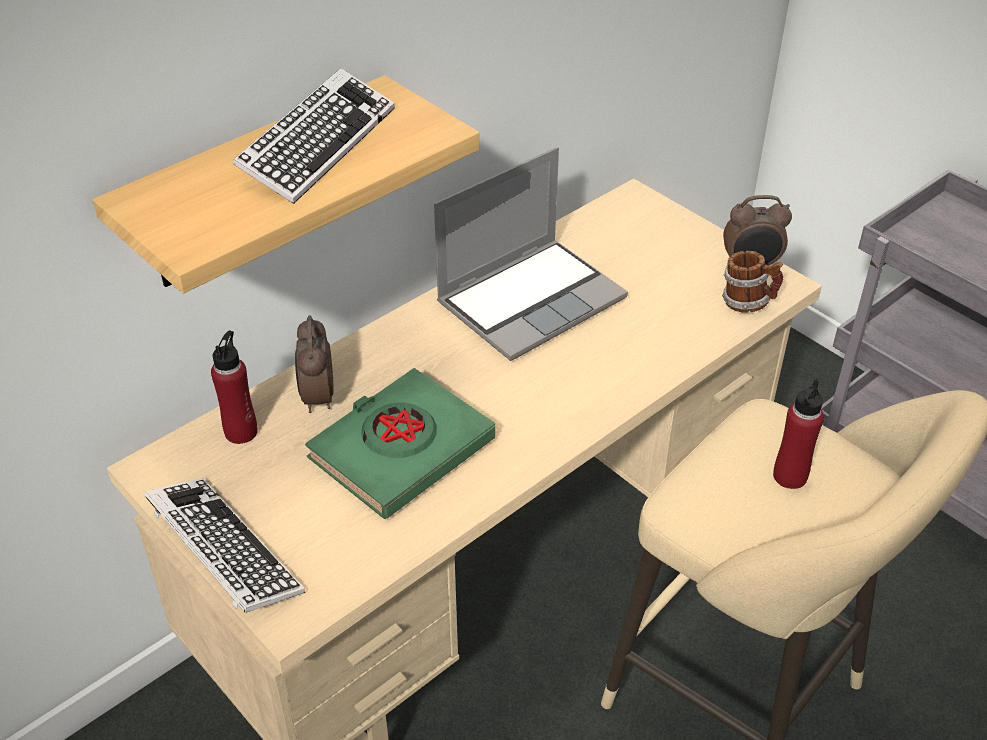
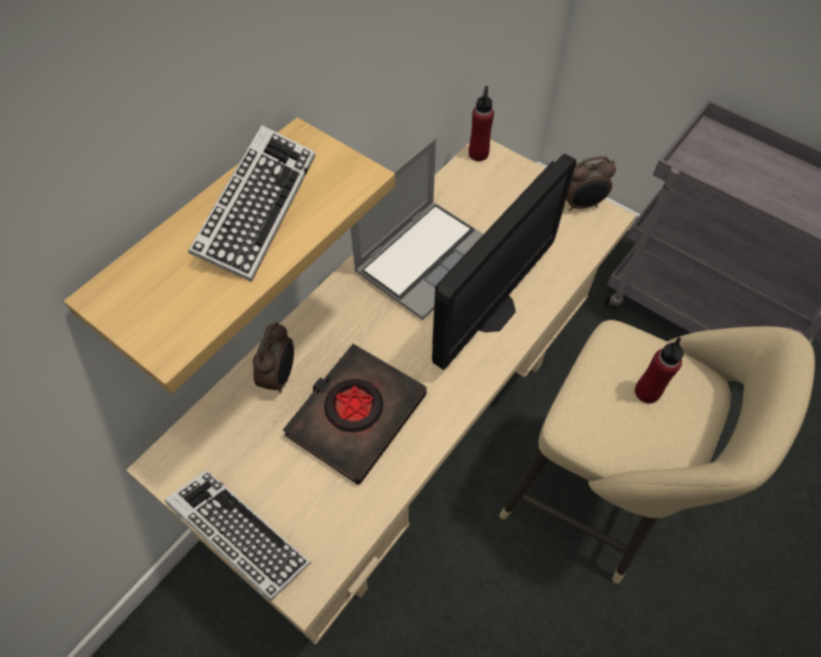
camera: 10 degrees left, 15 degrees up
red bottle [211,331,258,444] -> red bottle moved to [469,86,494,161]
alarm clock [295,315,334,413] -> alarm clock turned 150 degrees counterclockwise [253,322,294,393]
green book [305,368,495,519] -> black book [283,344,427,485]
mug [722,251,783,313] -> none
none -> monitor [432,154,576,370]

